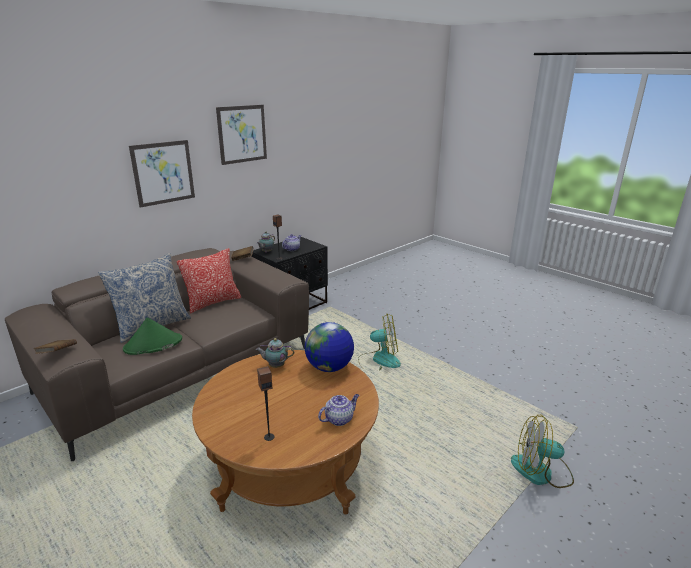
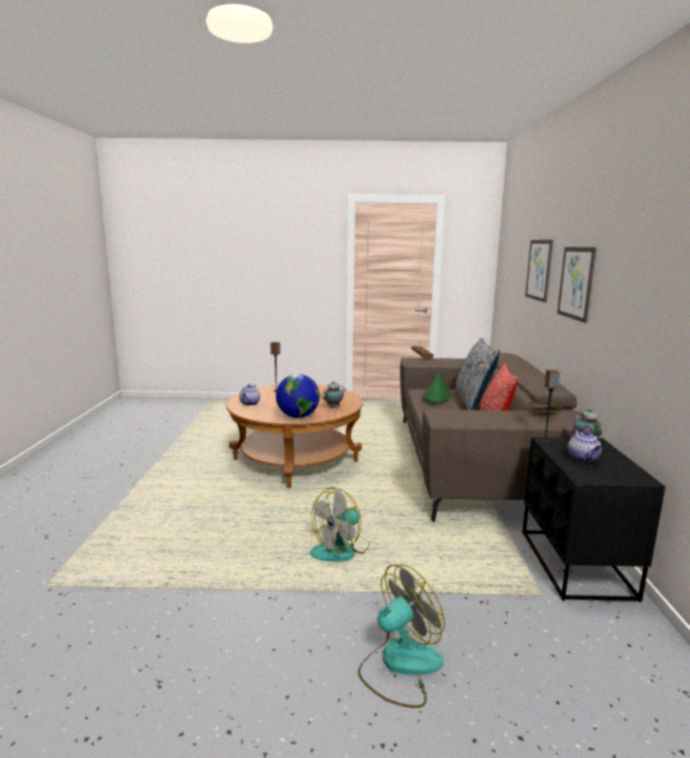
camera: 135 degrees right, 10 degrees down
picture [216,105,267,165] -> picture moved to [525,240,553,302]
fan [511,415,574,488] -> fan moved to [358,565,445,708]

